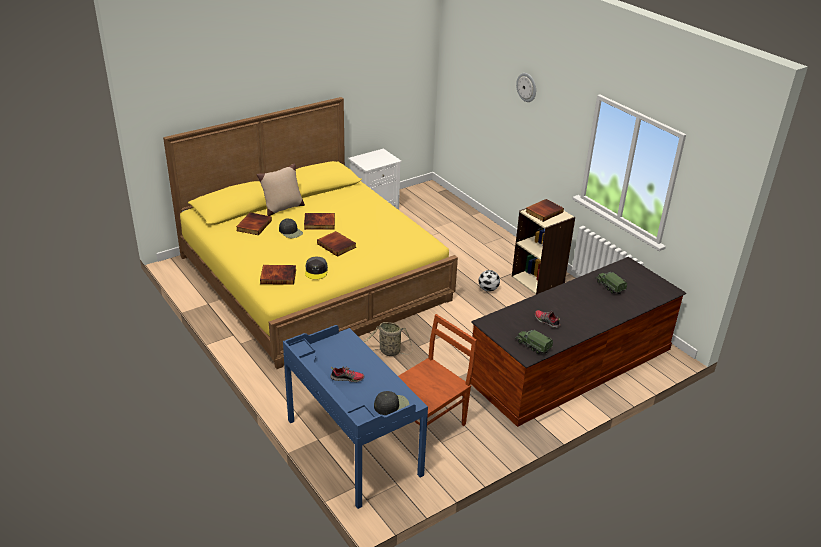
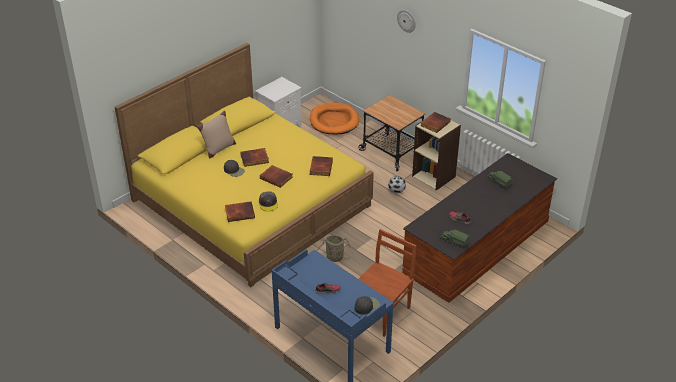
camera: 10 degrees left, 5 degrees up
book [236,212,272,235] -> book moved to [309,156,333,176]
none -> orange dog bed [310,103,359,134]
none -> cart [359,95,425,171]

